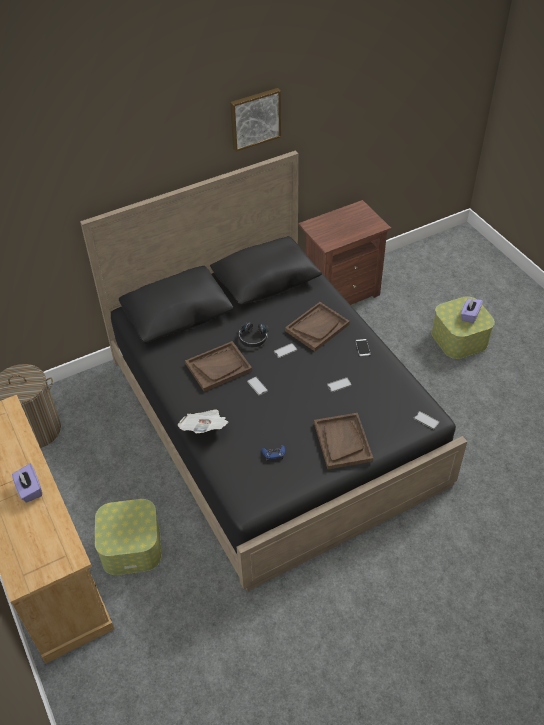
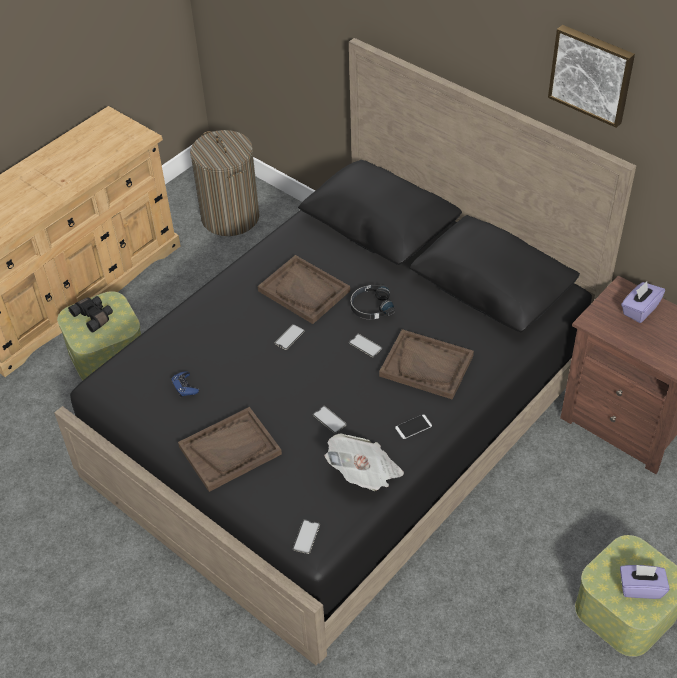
camera: 70 degrees right, 0 degrees up
purple tissue box [12,464,42,502] -> purple tissue box moved to [621,281,665,323]
newspaper [178,409,229,433] -> newspaper moved to [324,433,404,491]
none -> black binoculars [68,296,113,333]

